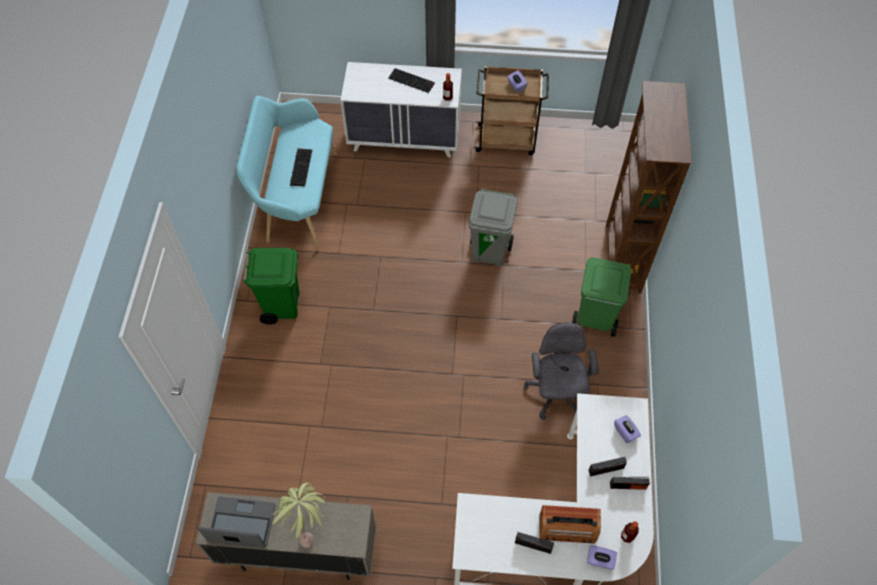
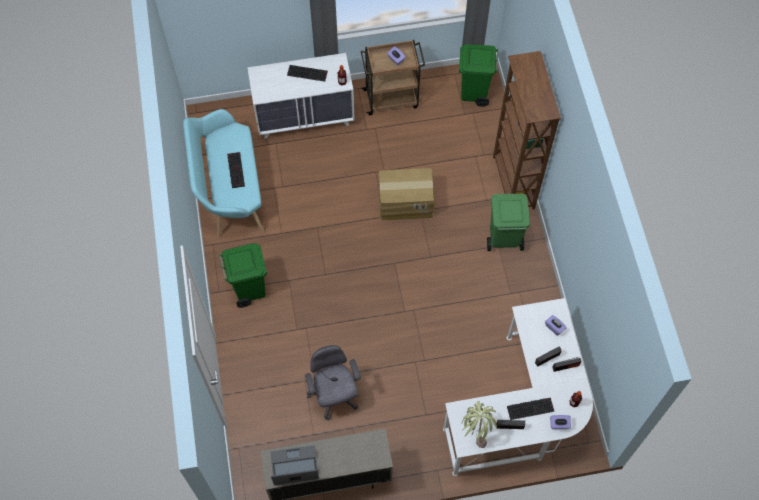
camera: 15 degrees left, 5 degrees up
potted plant [273,483,326,548] -> potted plant moved to [462,401,497,448]
grey trash can [469,189,517,266] -> cardboard box [379,168,435,220]
grey office chair [523,323,599,420] -> grey office chair moved to [305,345,361,420]
radio [539,505,601,544] -> keyboard [507,398,554,420]
none -> green trash can [459,44,499,107]

